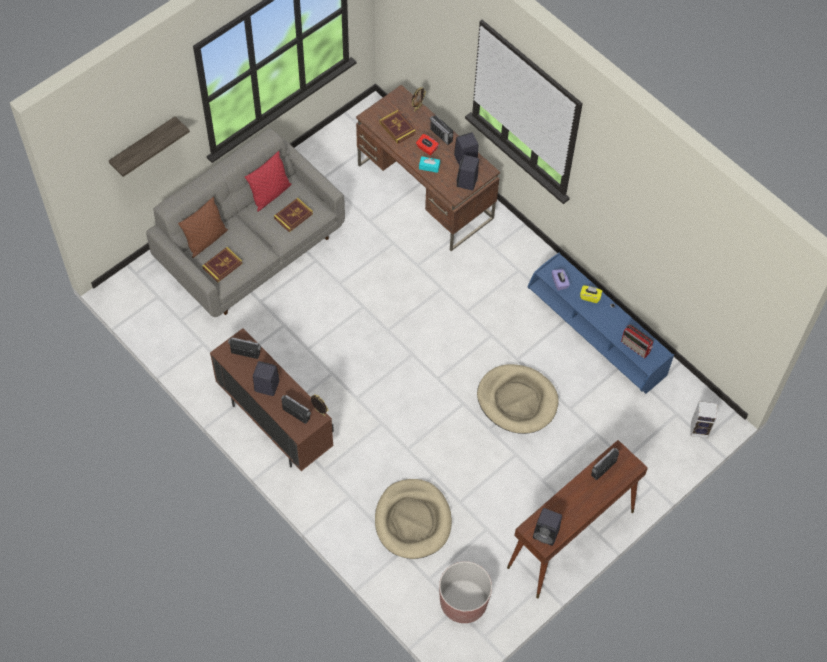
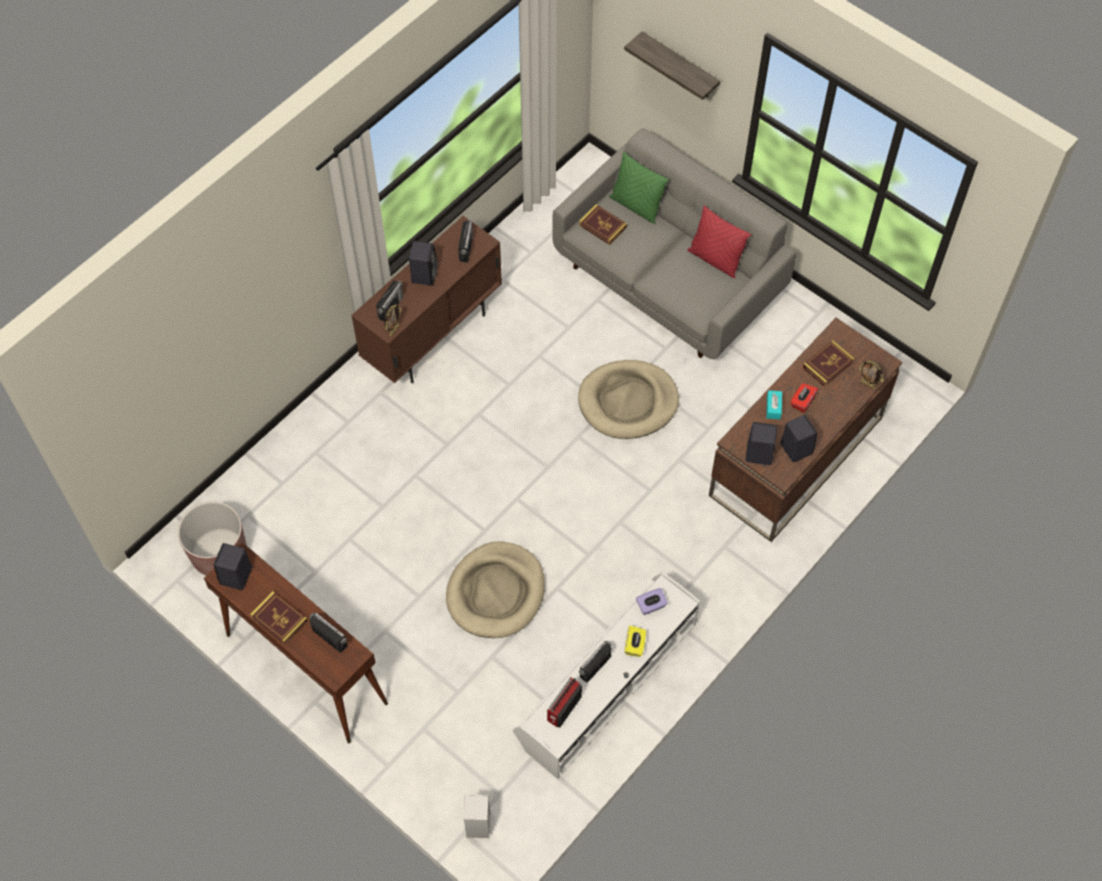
camera: 85 degrees right, 0 degrees up
brown pillow [178,197,228,258] -> green pillow [609,152,669,224]
book [274,198,313,232] -> book moved to [250,591,308,645]
beige dog bed [375,479,452,559] -> beige dog bed moved to [578,360,679,439]
radio [430,114,453,145] -> radio moved to [579,641,612,683]
blue tv stand [528,253,674,394] -> white tv stand [513,573,700,779]

